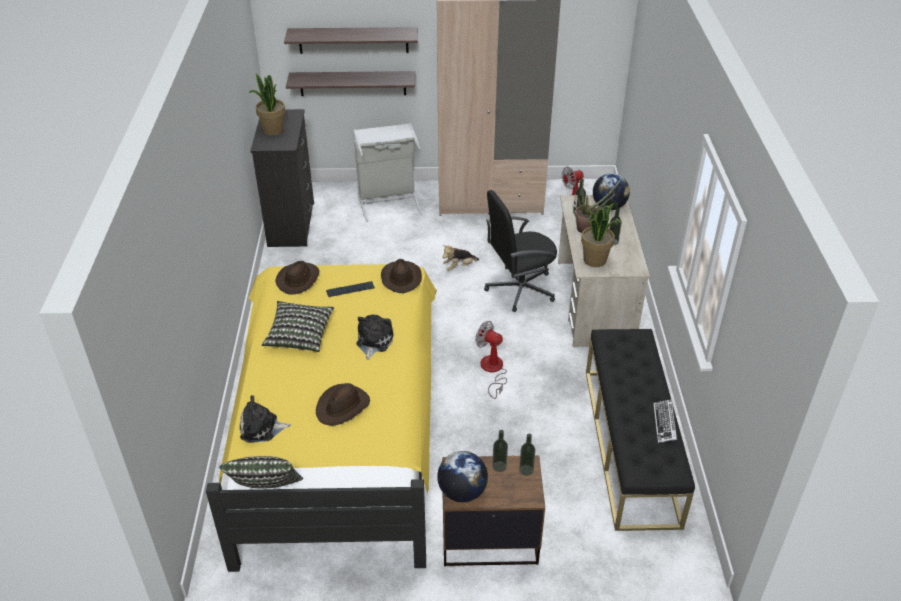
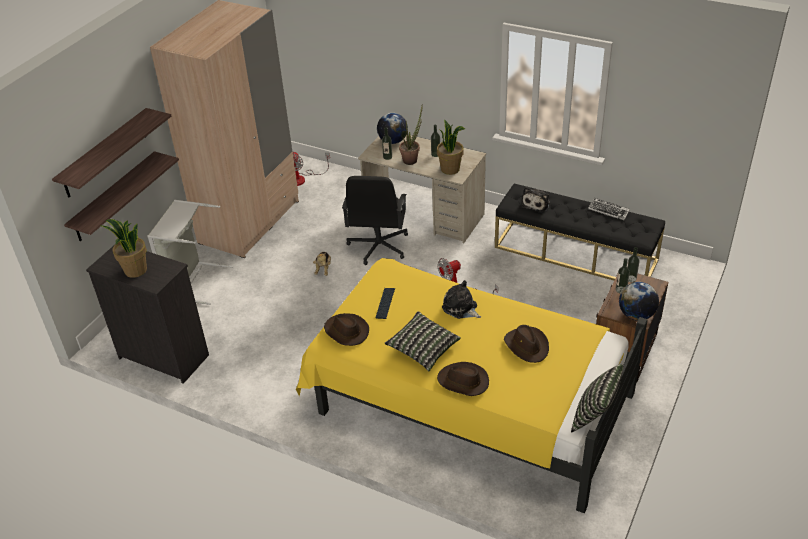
camera: 60 degrees left, 0 degrees up
plush toy [240,395,291,443] -> plush toy moved to [521,187,550,212]
brown hat [381,259,422,293] -> brown hat moved to [437,362,489,396]

